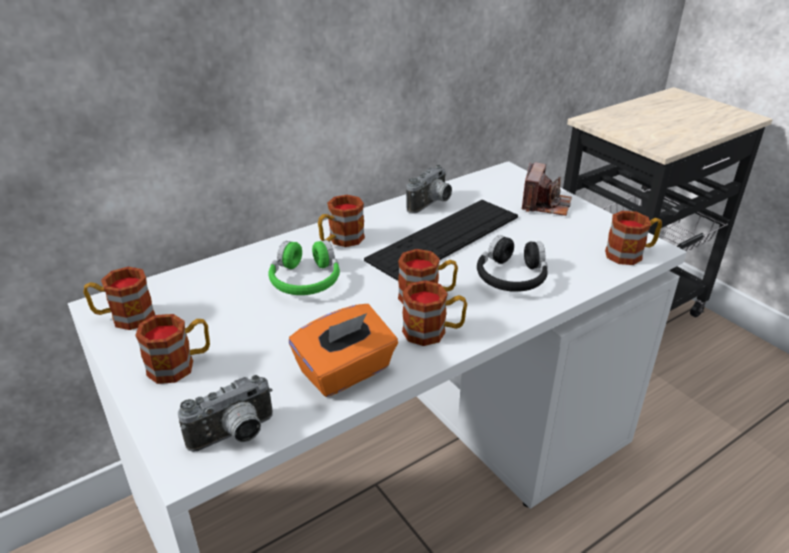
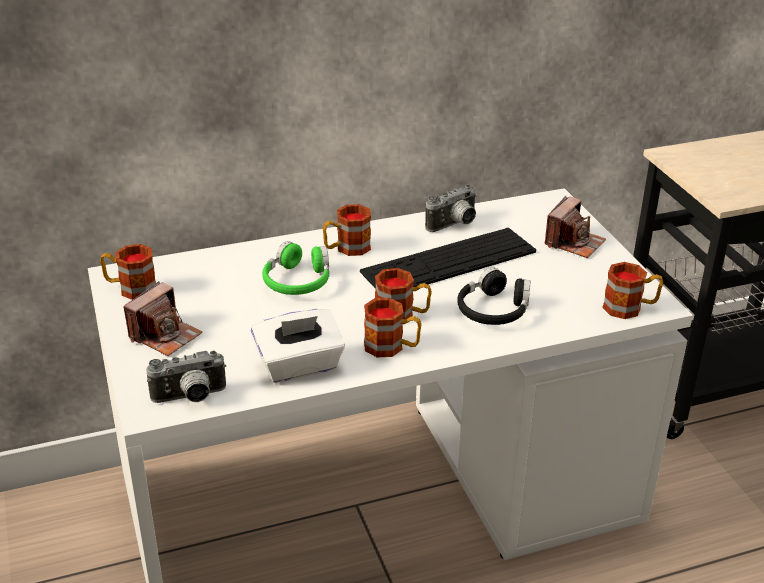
camera: 15 degrees right, 0 degrees up
mug [135,314,210,384] -> camera [123,281,202,356]
orange tissue box [289,304,398,397] -> white tissue box [251,309,345,383]

